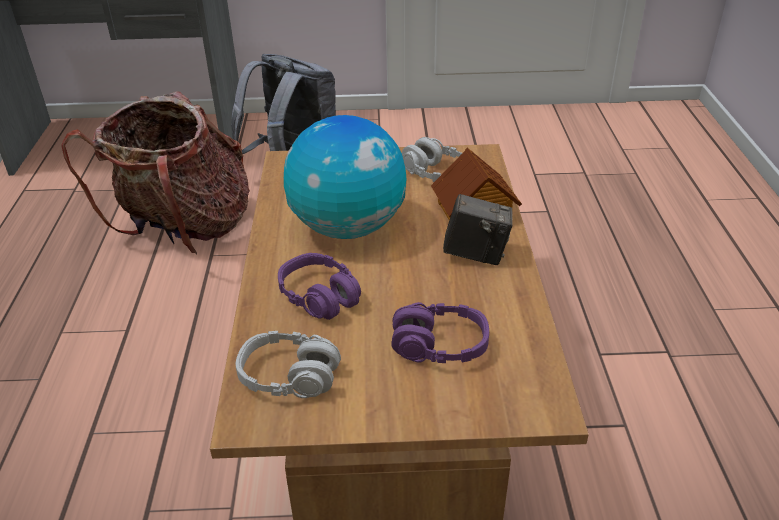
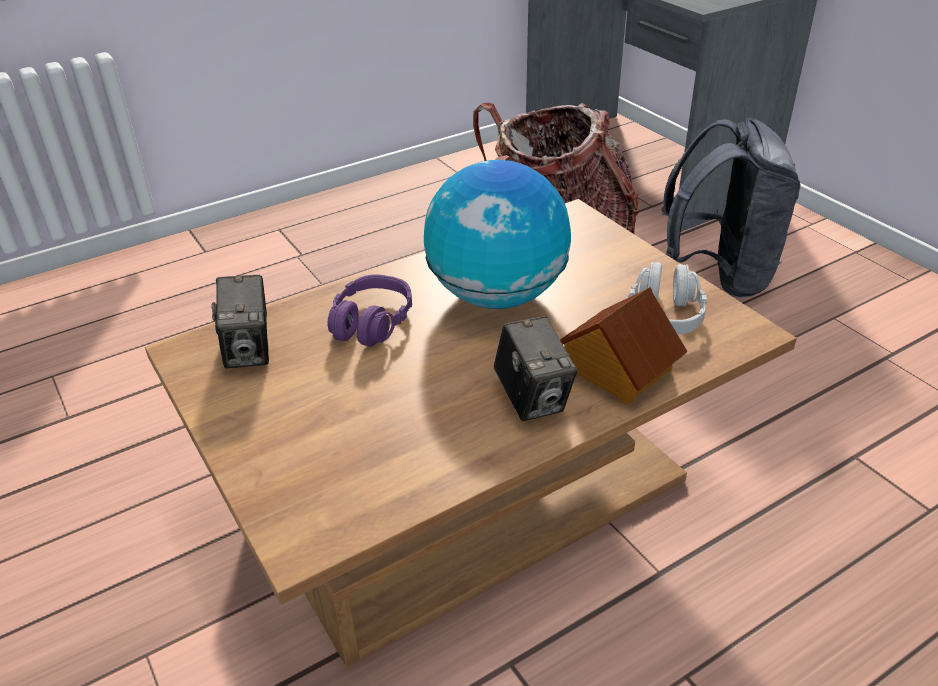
camera: 60 degrees right, 0 degrees up
grey headphones [235,331,341,398] -> camera [211,275,269,368]
purple headphones [392,302,489,363] -> none

